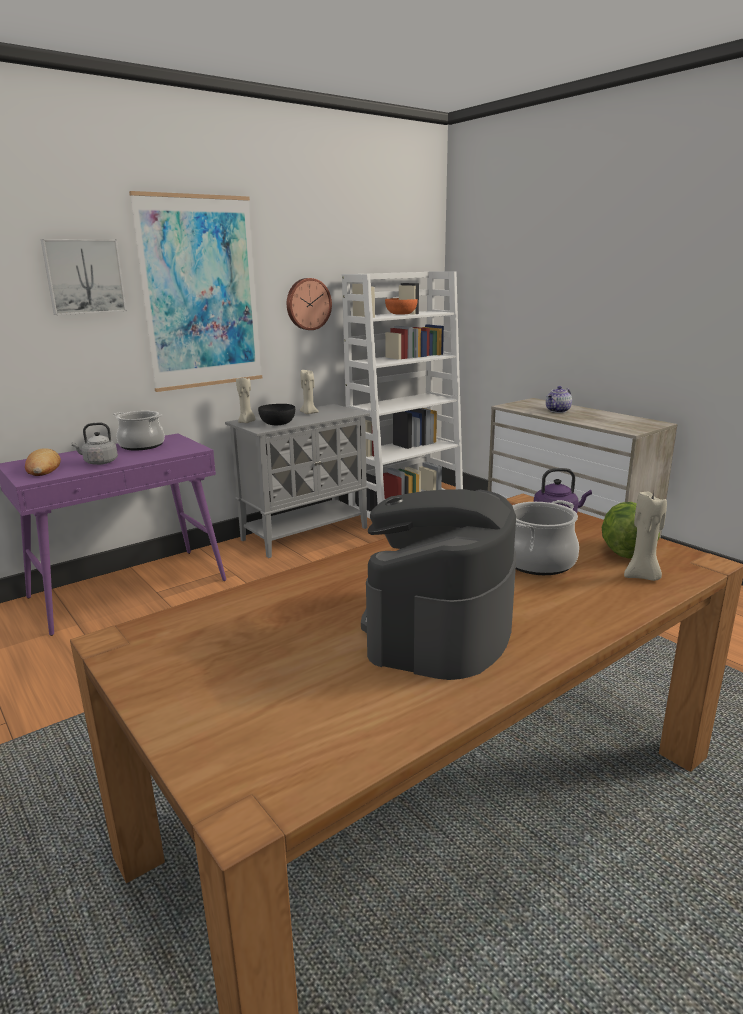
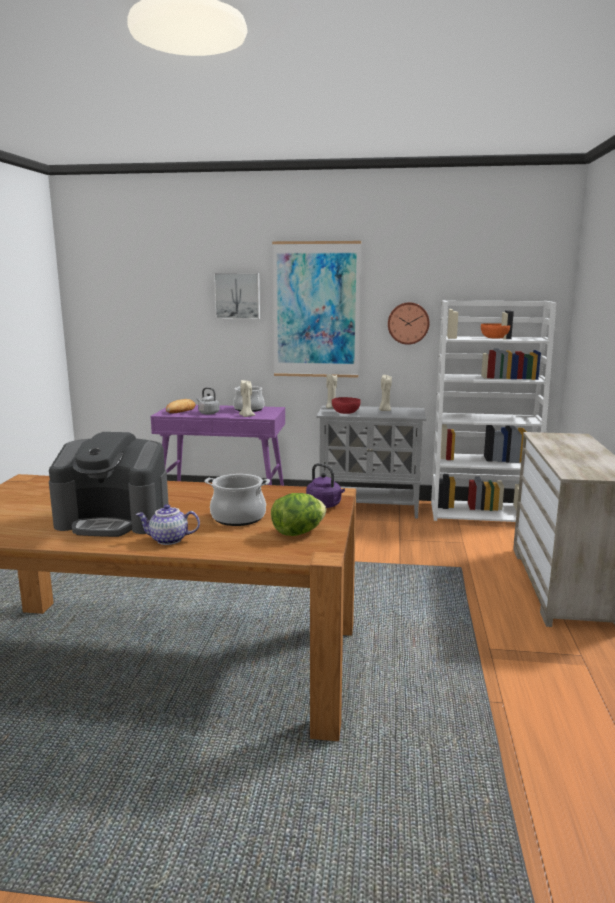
camera: 45 degrees right, 5 degrees down
black bowl [258,404,295,425] -> red bowl [332,397,361,414]
coffee machine [361,489,516,680] -> coffee machine turned 150 degrees counterclockwise [49,432,168,537]
teapot [546,386,572,413] -> teapot moved to [136,504,200,545]
beige candle [624,492,667,581] -> beige candle moved to [239,380,255,417]

